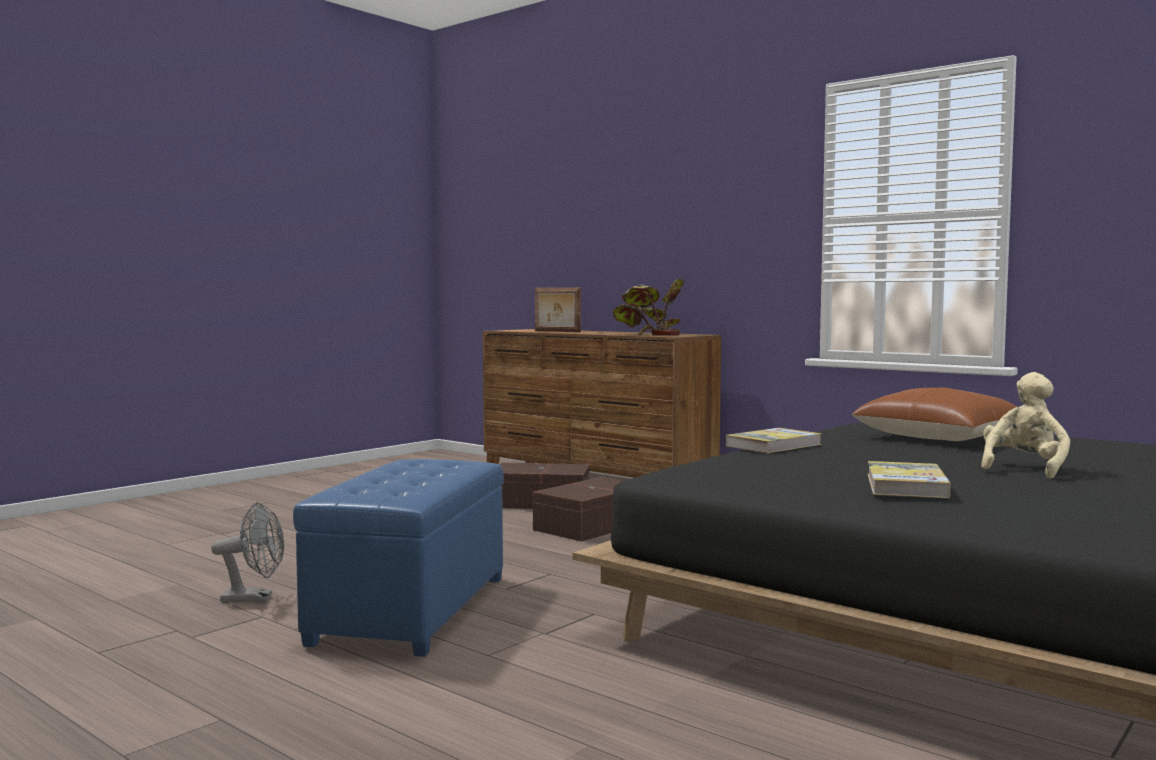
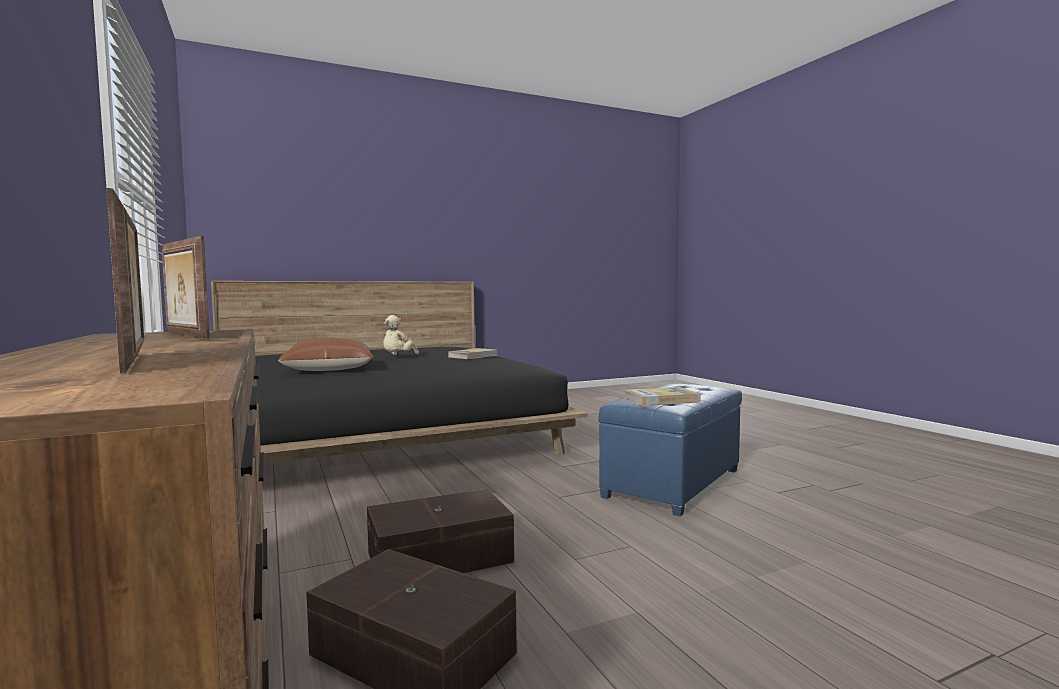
camera: 155 degrees left, 0 degrees up
grey fan [211,502,284,603] -> none
potted plant [612,279,684,336] -> picture frame [162,236,210,339]
book [726,428,822,453] -> book moved to [624,387,701,406]
beige plush toy [981,372,1070,479] -> beige plush toy turned 45 degrees counterclockwise [383,315,419,355]

